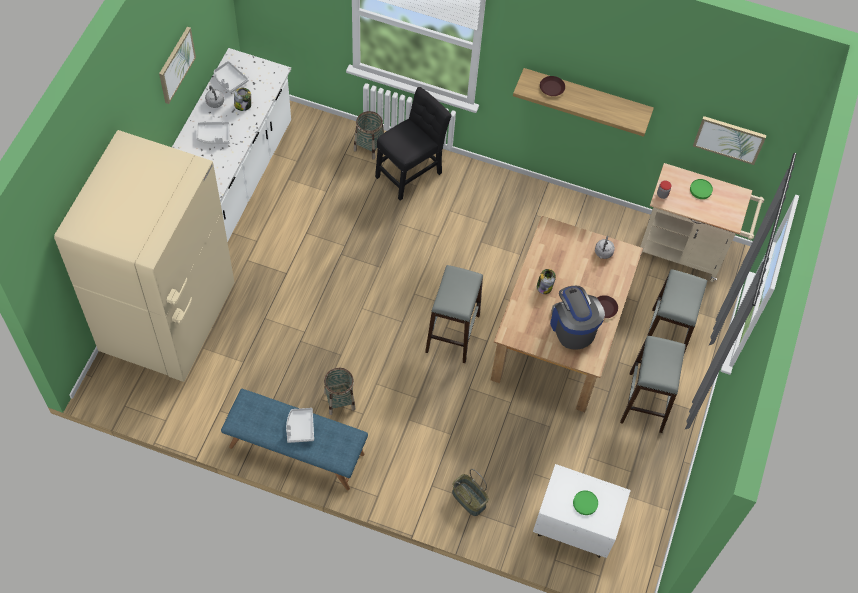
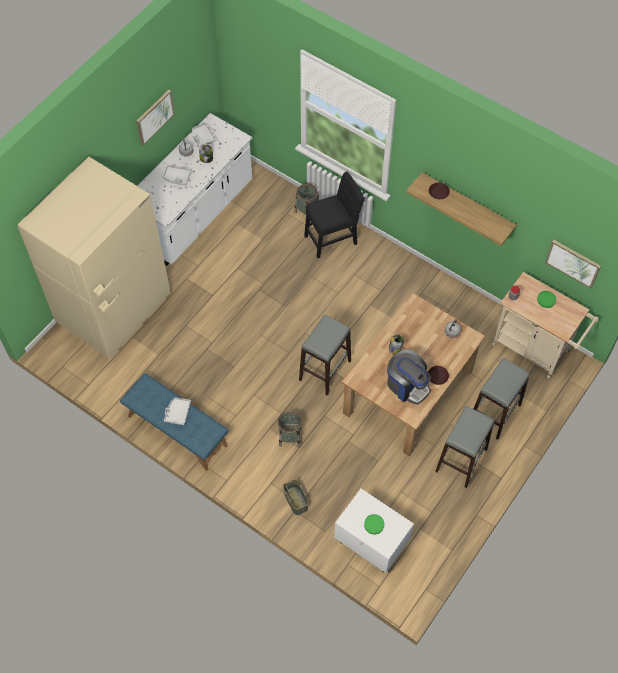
camera: 20 degrees right, 0 degrees up
basket [324,368,355,415] -> basket moved to [278,411,302,447]
coffee machine [550,286,605,350] -> coffee machine turned 135 degrees clockwise [387,350,431,405]

